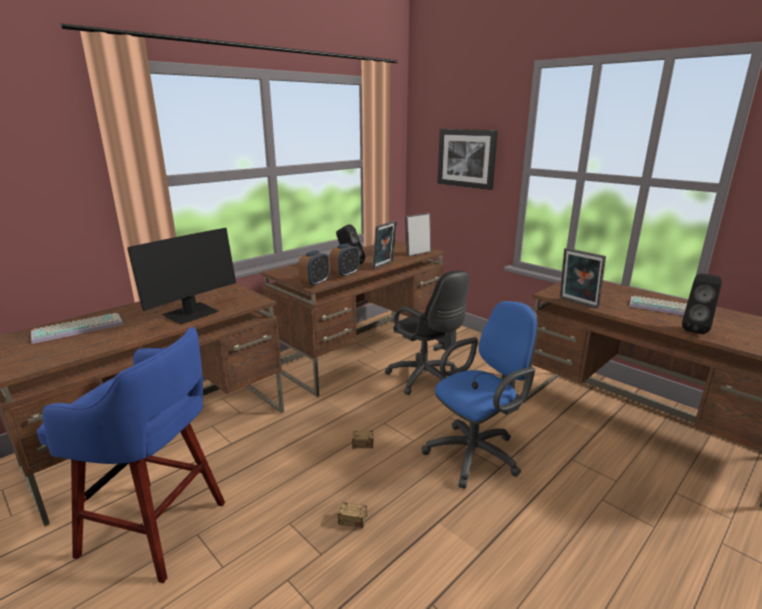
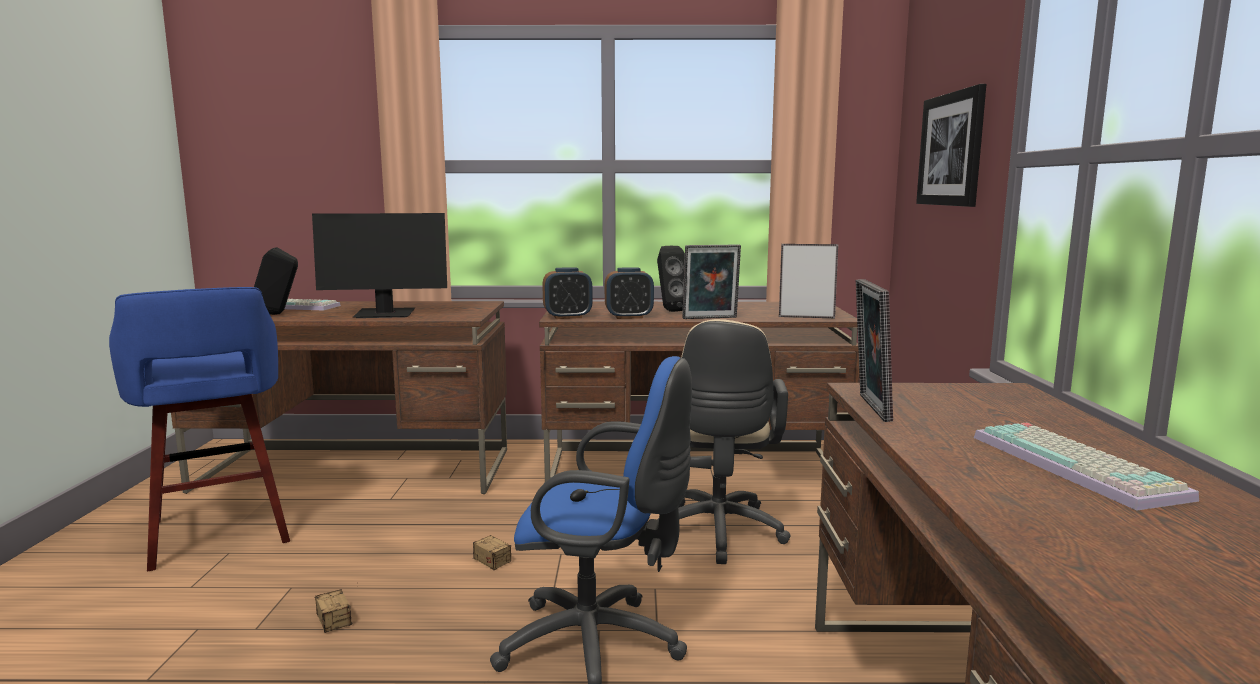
camera: 45 degrees right, 10 degrees down
black office chair [385,271,469,395] -> beige office chair [657,319,791,564]
black speaker [682,273,722,334] -> black speaker moved to [254,247,298,315]

